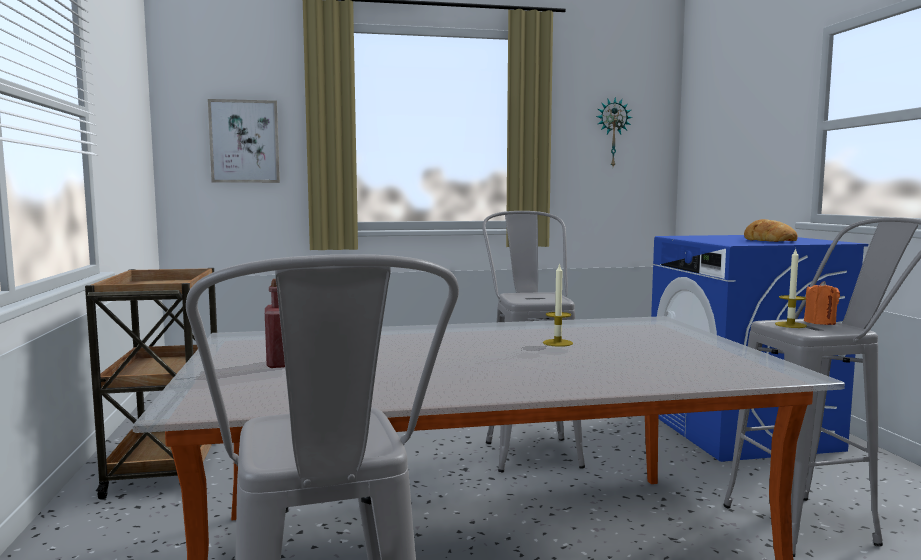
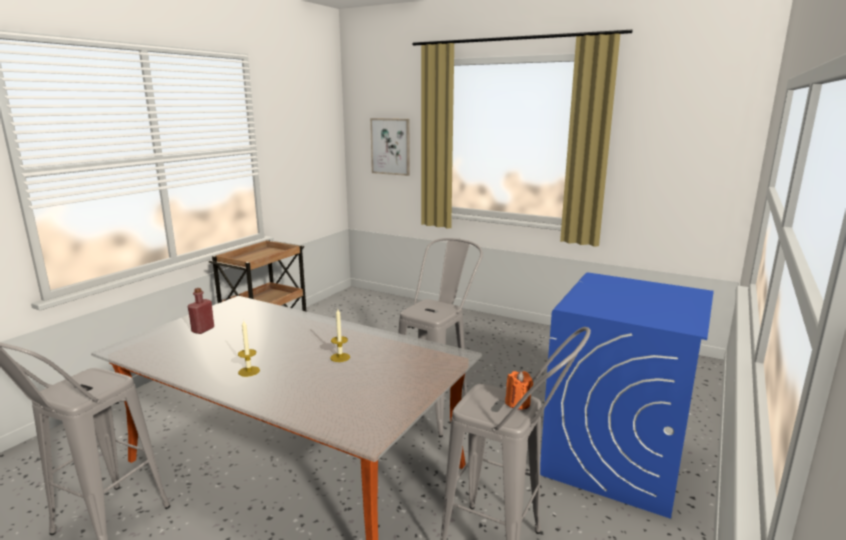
camera: 40 degrees right, 10 degrees up
wall clock [596,97,633,167] -> none
bread [744,219,798,242] -> none
candle [775,248,807,328] -> candle moved to [238,321,260,377]

